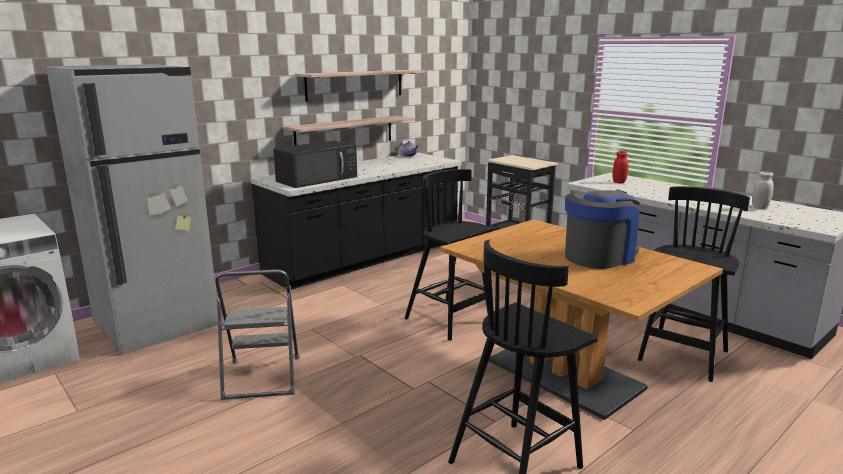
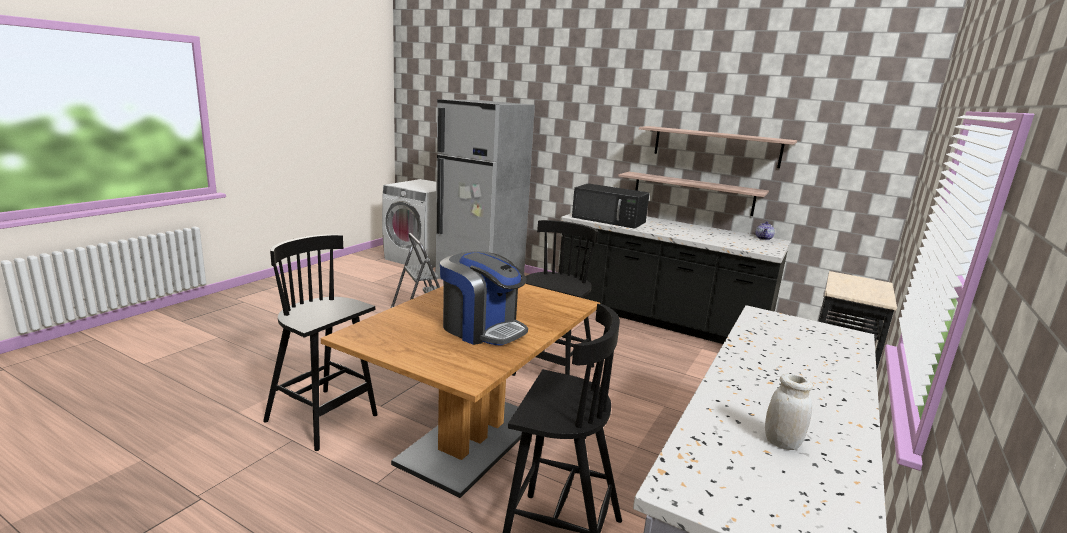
camera: 70 degrees right, 0 degrees up
red jar [612,151,629,183] -> none

